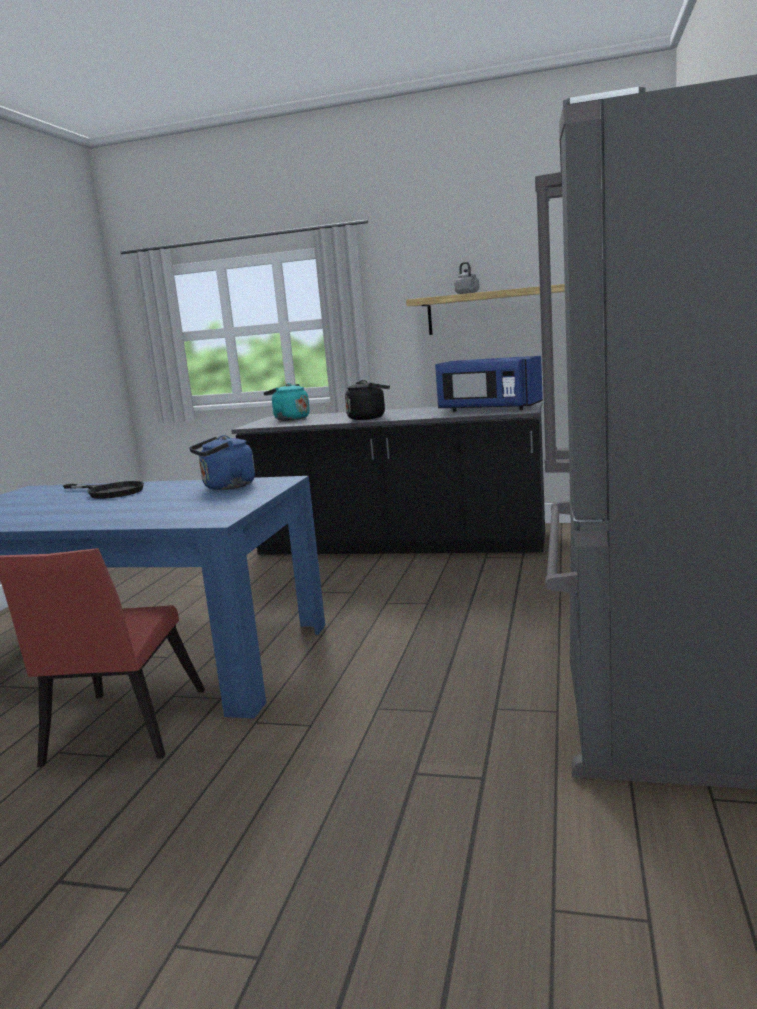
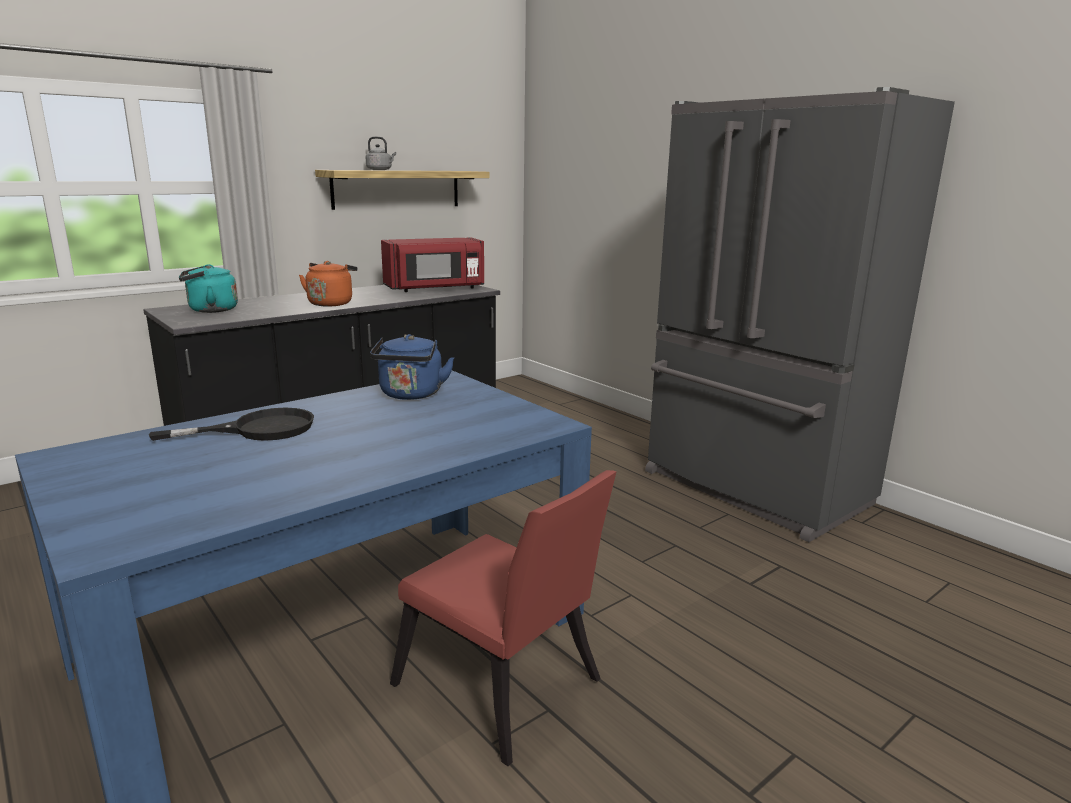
camera: 55 degrees left, 5 degrees up
black kettle [345,380,390,420] -> orange kettle [299,261,357,306]
blue microwave [435,356,543,411] -> red microwave [381,237,484,292]

